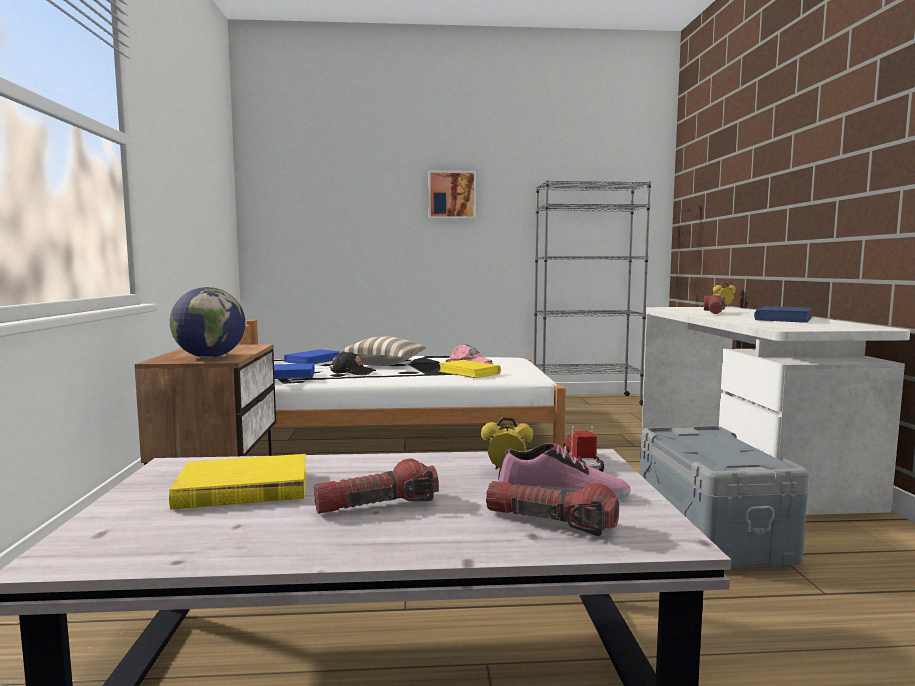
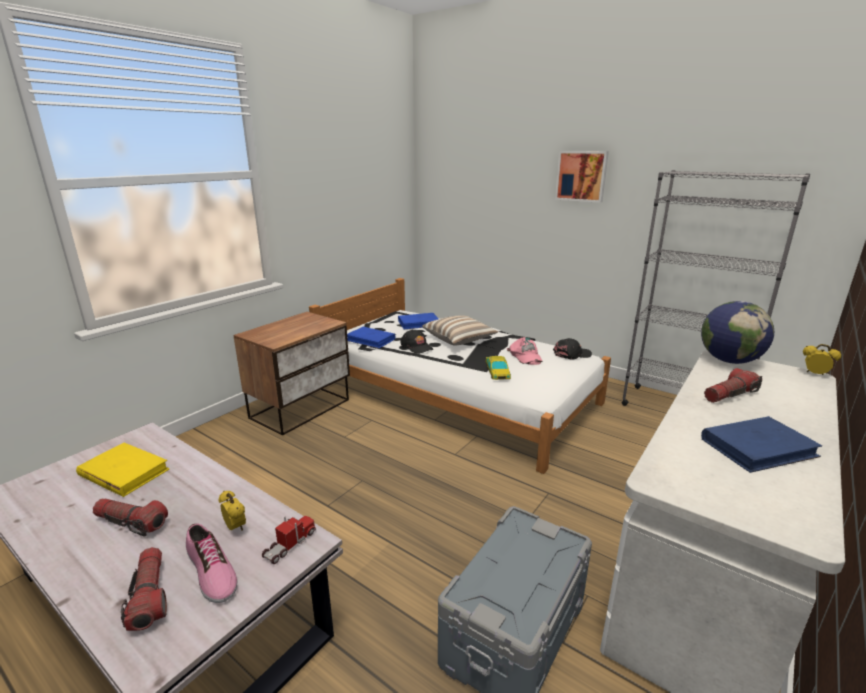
camera: 40 degrees right, 15 degrees up
globe [170,287,245,358] -> globe moved to [701,301,774,364]
yellow book [438,360,501,378] -> toy car [486,356,511,380]
none -> black cap [553,338,592,359]

